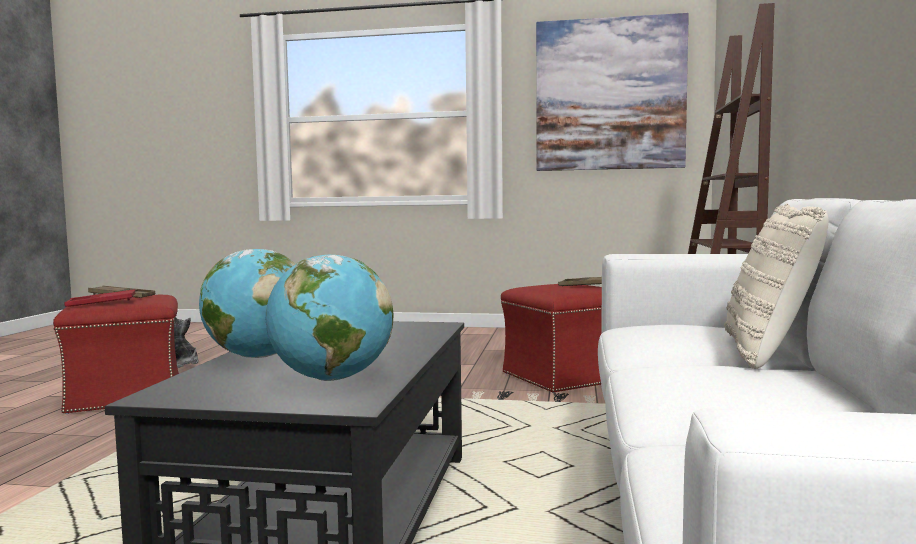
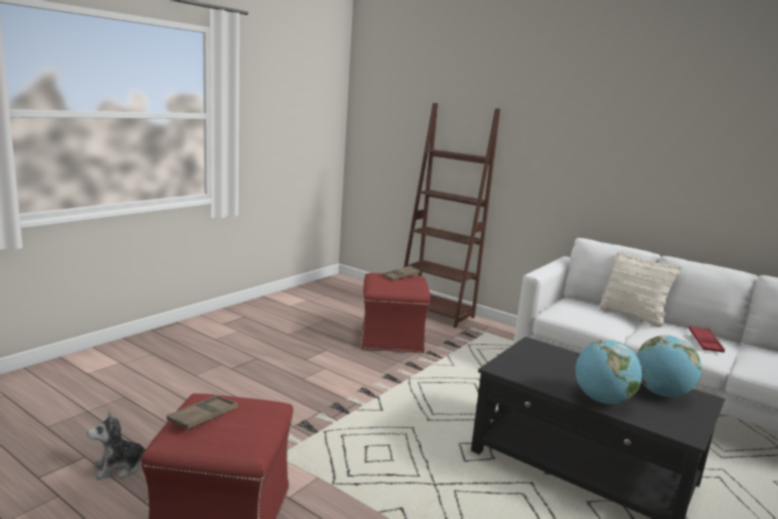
camera: 65 degrees left, 10 degrees up
red tray [64,289,136,307] -> red tray moved to [689,326,725,353]
picture [536,13,689,171] -> none

